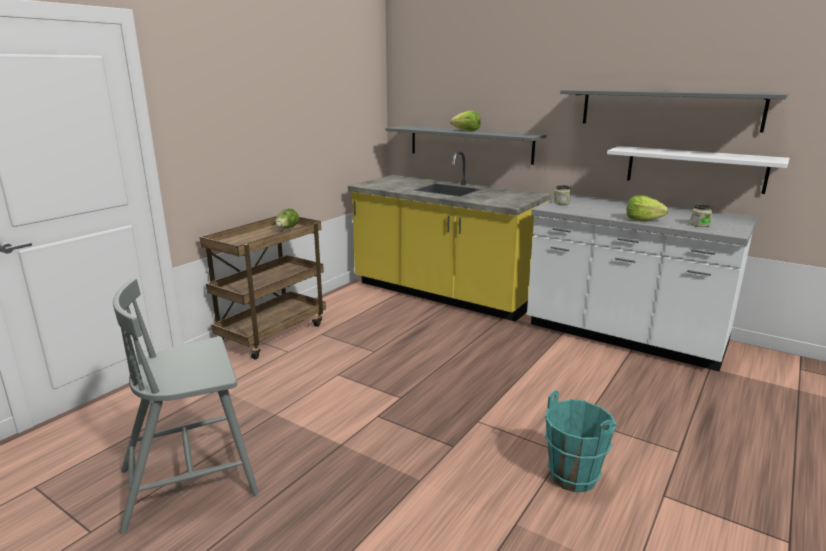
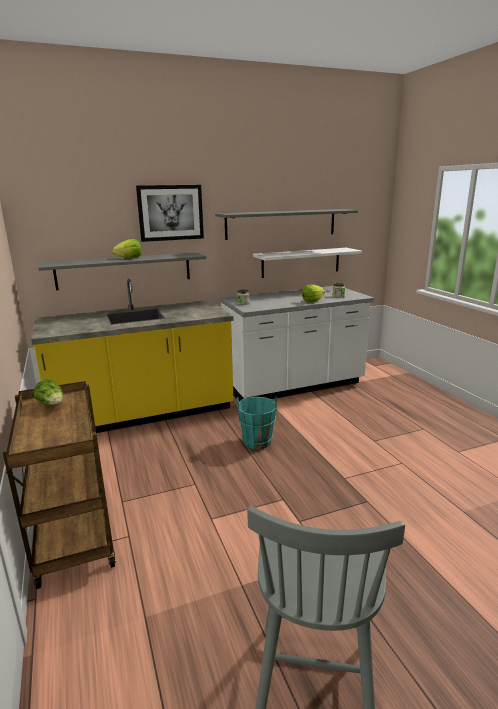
camera: 55 degrees left, 0 degrees up
turquoise bucket [545,390,616,492] -> turquoise bucket moved to [237,396,277,449]
none -> picture [136,185,204,242]

